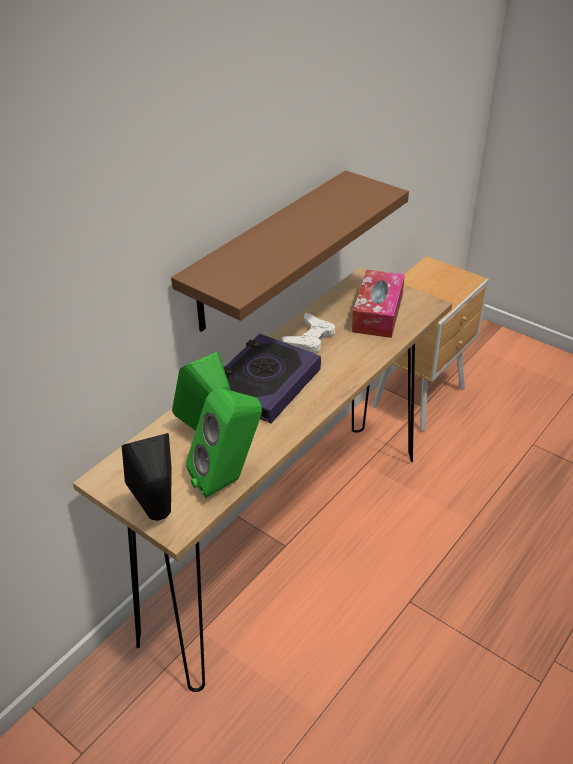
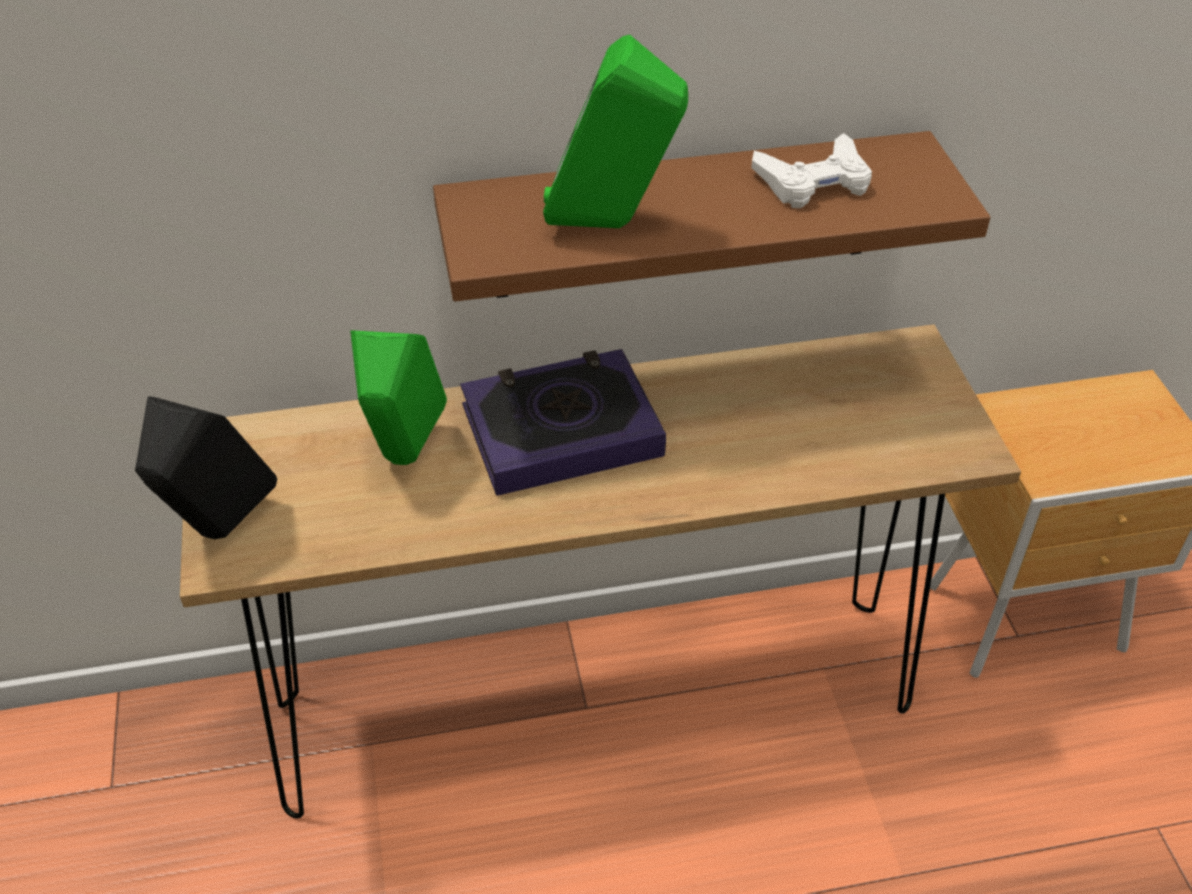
camera: 40 degrees right, 5 degrees up
green speaker [186,388,262,498] -> green speaker moved to [543,35,688,228]
white game controller [281,313,335,354] -> white game controller moved to [751,133,872,208]
tissue box [352,270,405,338] -> none

